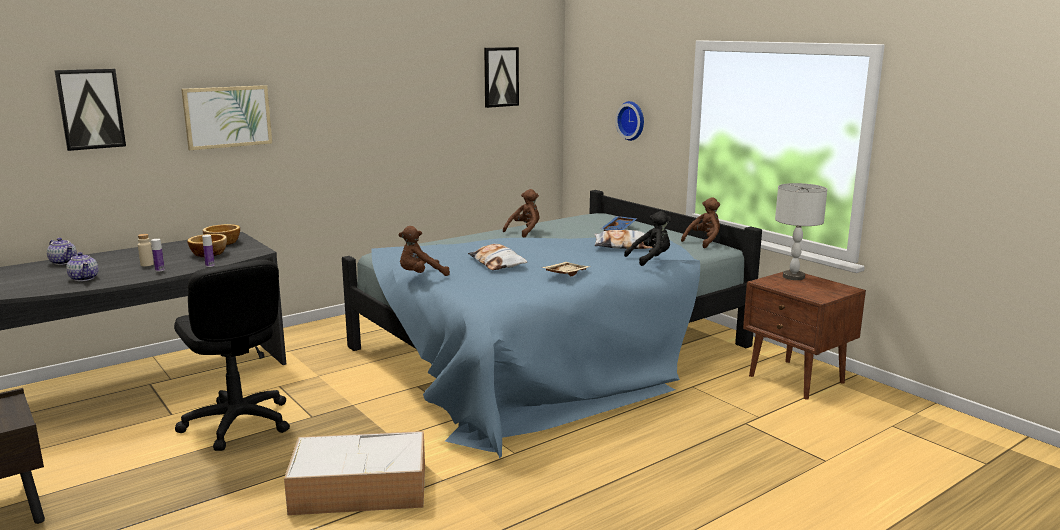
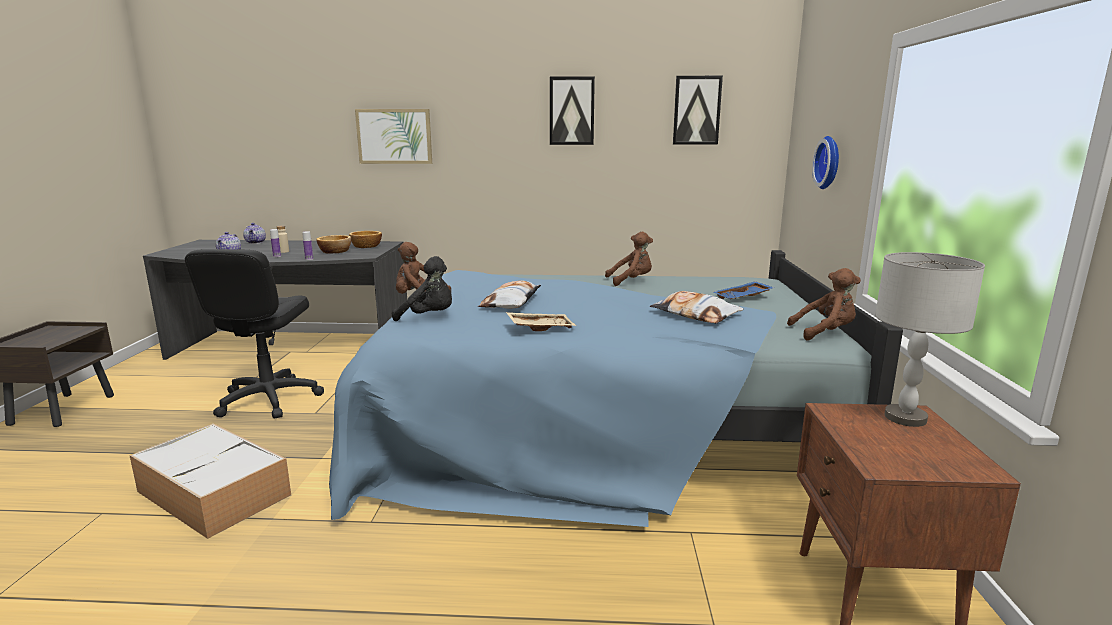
camera: 40 degrees right, 0 degrees up
picture [54,69,126,151] -> picture moved to [550,76,595,145]
black plush toy [624,211,671,266] -> black plush toy moved to [392,256,452,321]

